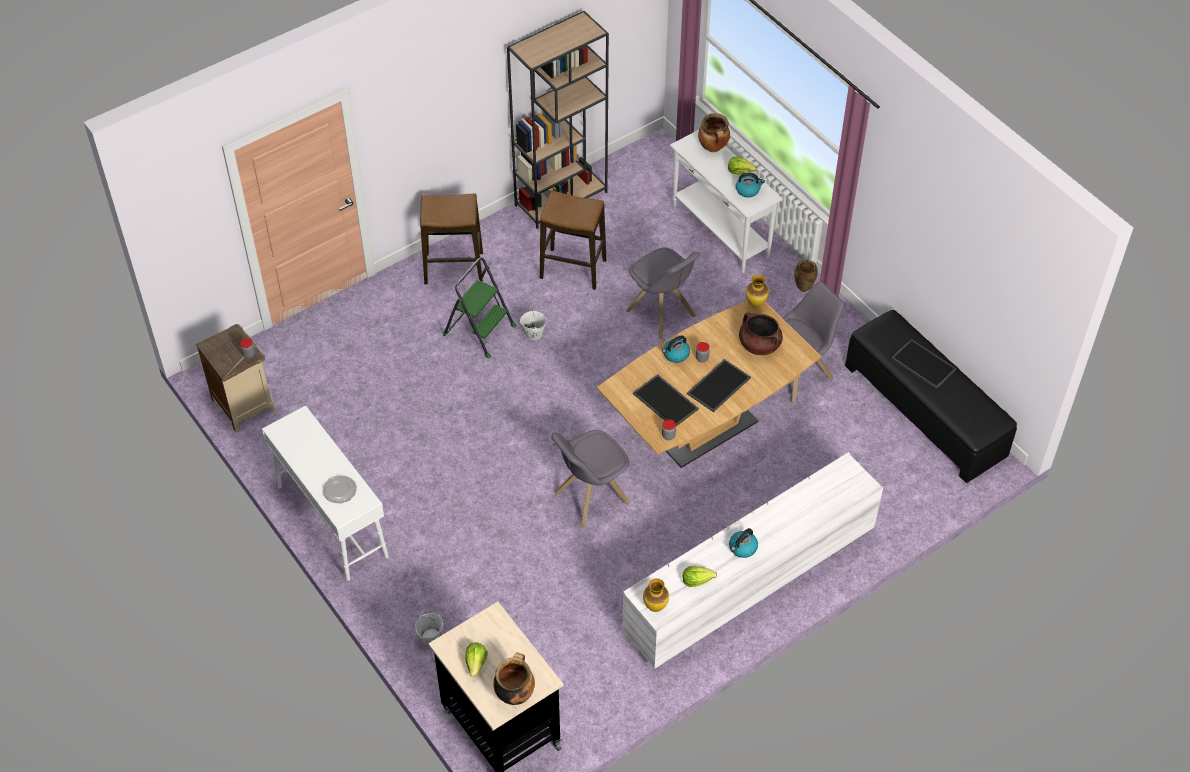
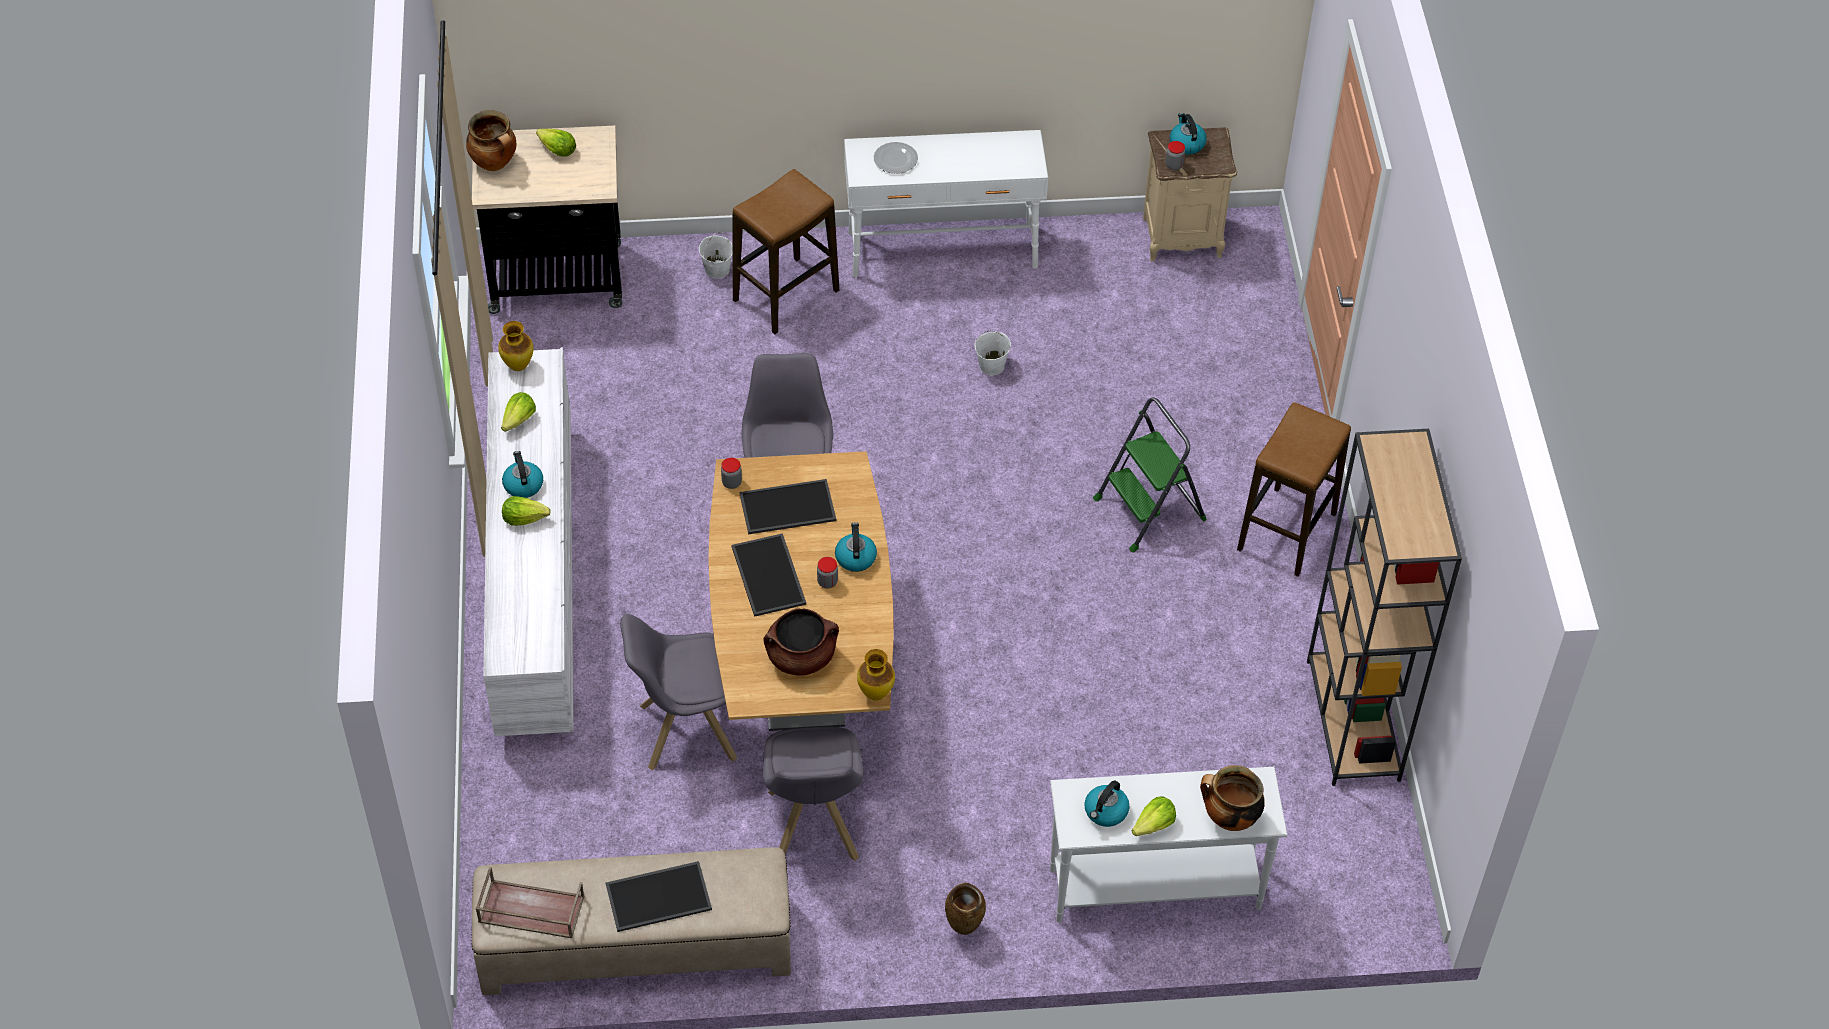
camera: 120 degrees right, 0 degrees up
white bucket [520,311,547,340] -> white bucket moved to [975,330,1011,376]
stool [540,191,606,290] -> stool moved to [733,169,839,335]
grey chair [626,247,699,339] -> grey chair moved to [620,614,737,770]
black bench [845,310,1017,483] -> beige bench [472,847,791,995]
none -> brown tray [475,867,585,938]
none -> lettuce [502,496,551,526]
none -> kettle [1170,113,1207,155]

